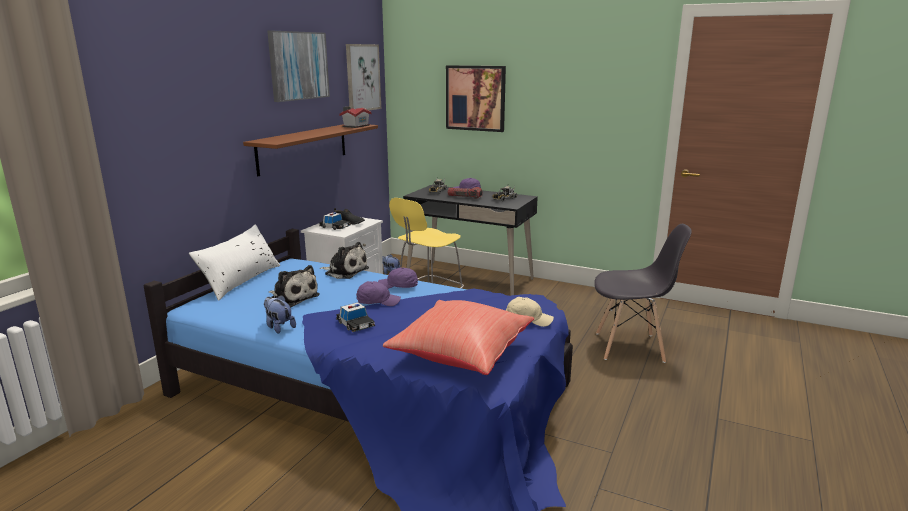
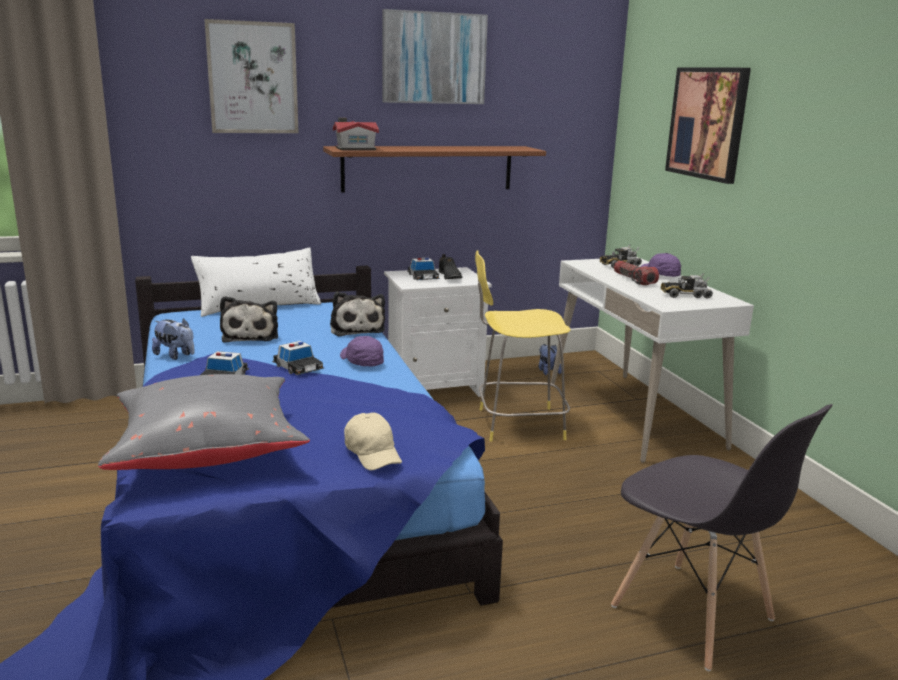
camera: 45 degrees right, 0 degrees up
plush toy [264,295,296,334] -> plush toy turned 120 degrees clockwise [152,318,195,360]
toy house [339,106,372,128] -> toy house moved to [333,118,379,150]
picture [346,44,381,111] -> picture moved to [204,19,299,133]
purple cap [356,281,401,306] -> toy car [272,341,324,375]
red pillow [383,300,534,375] -> grey pillow [98,374,310,470]
black desk [403,185,538,296] -> white desk [551,257,754,463]

